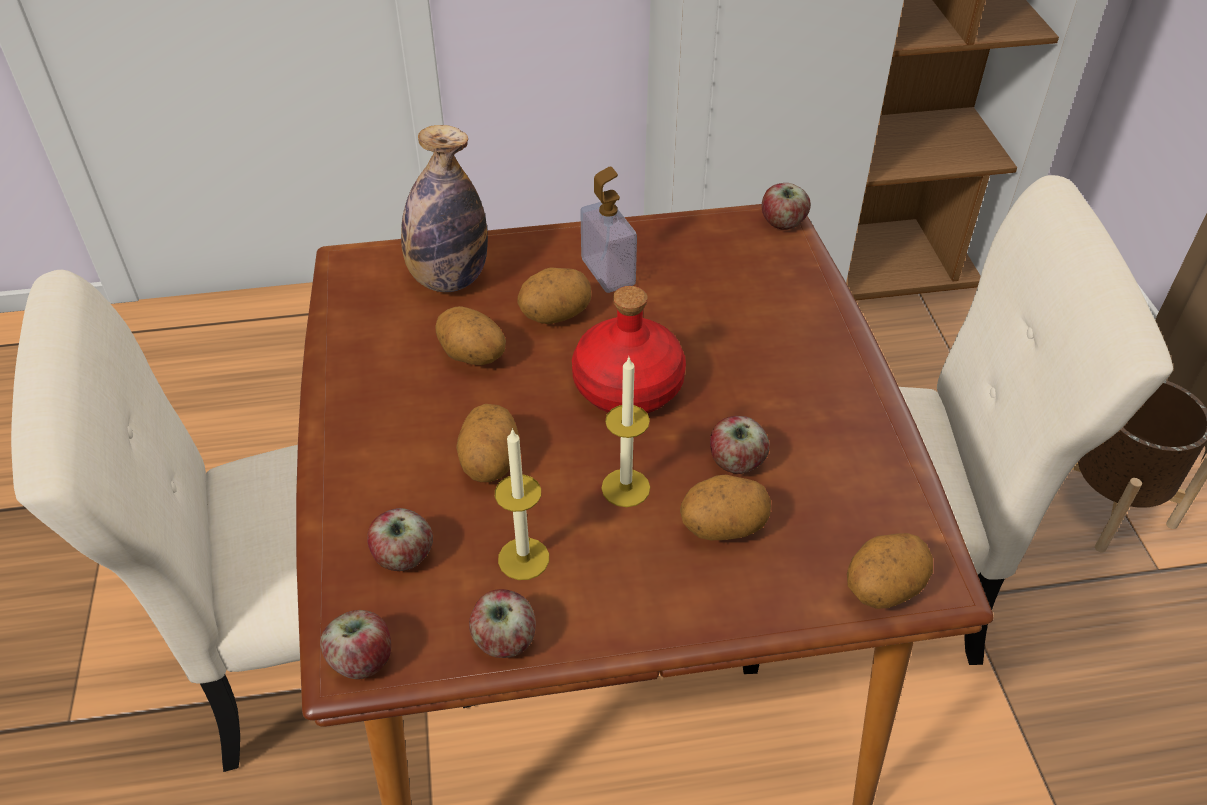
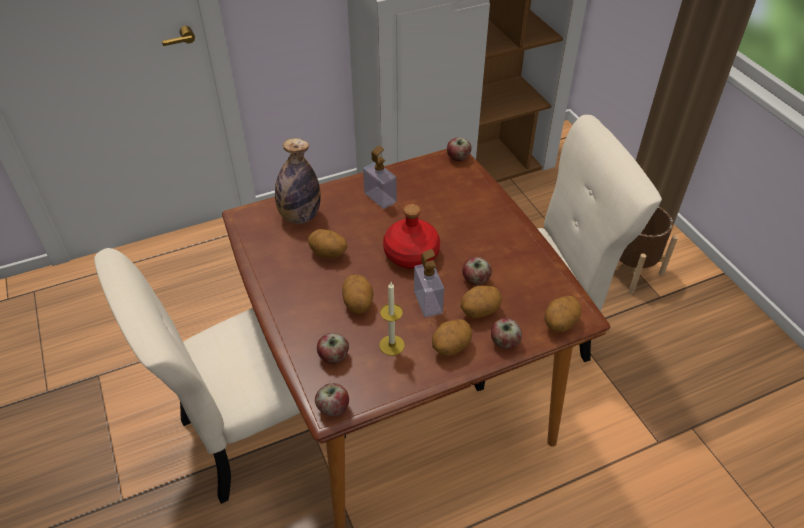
camera: 15 degrees left, 0 degrees up
apple [469,589,536,658] -> apple moved to [491,318,522,349]
potato [517,267,592,324] -> potato moved to [432,319,472,356]
candle [601,357,650,507] -> soap dispenser [414,249,444,317]

